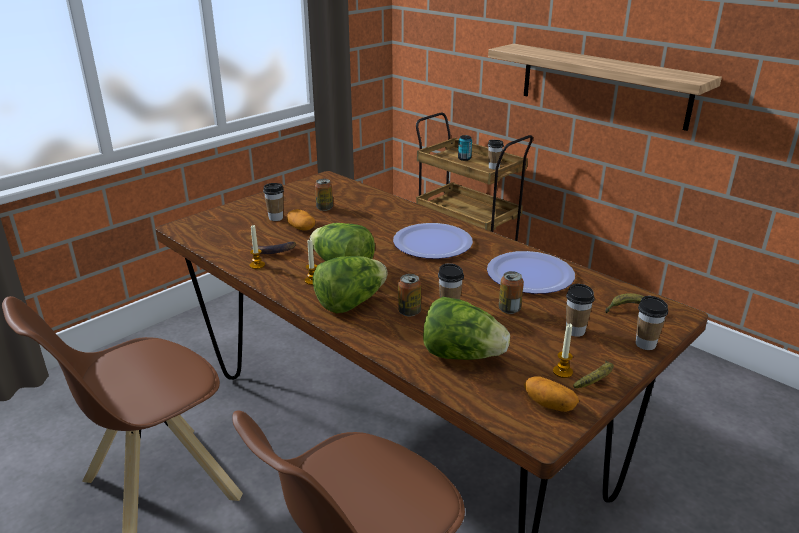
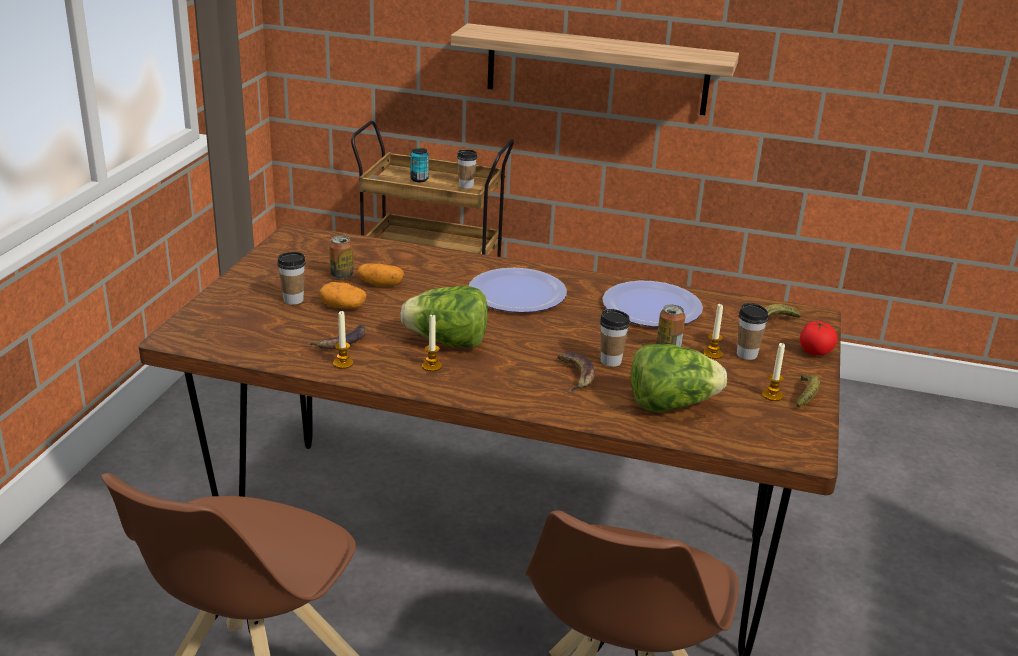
camera: 30 degrees left, 0 degrees up
lettuce [313,256,388,313] -> none
can [398,274,421,316] -> banana [557,353,595,392]
potato [524,376,579,412] -> potato moved to [357,263,404,286]
cup [636,296,668,350] -> tomato [800,320,838,356]
none -> candle [703,304,723,359]

